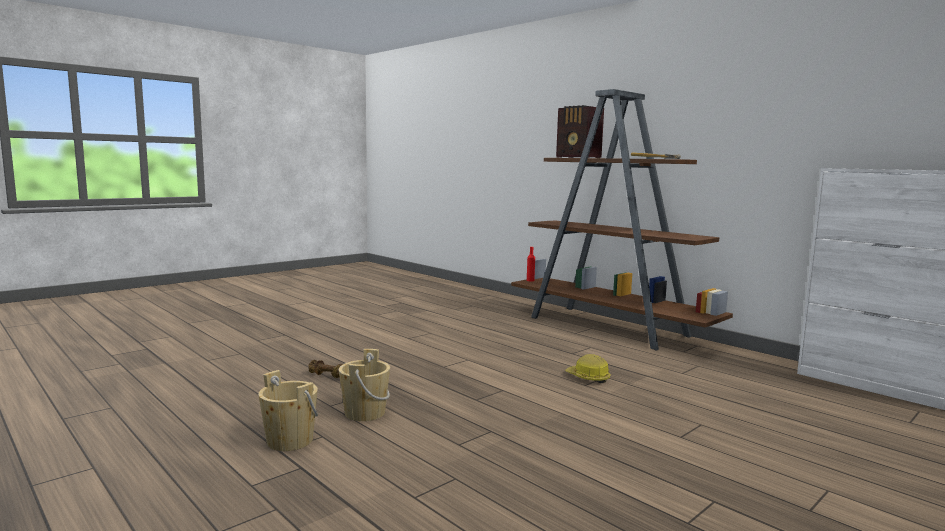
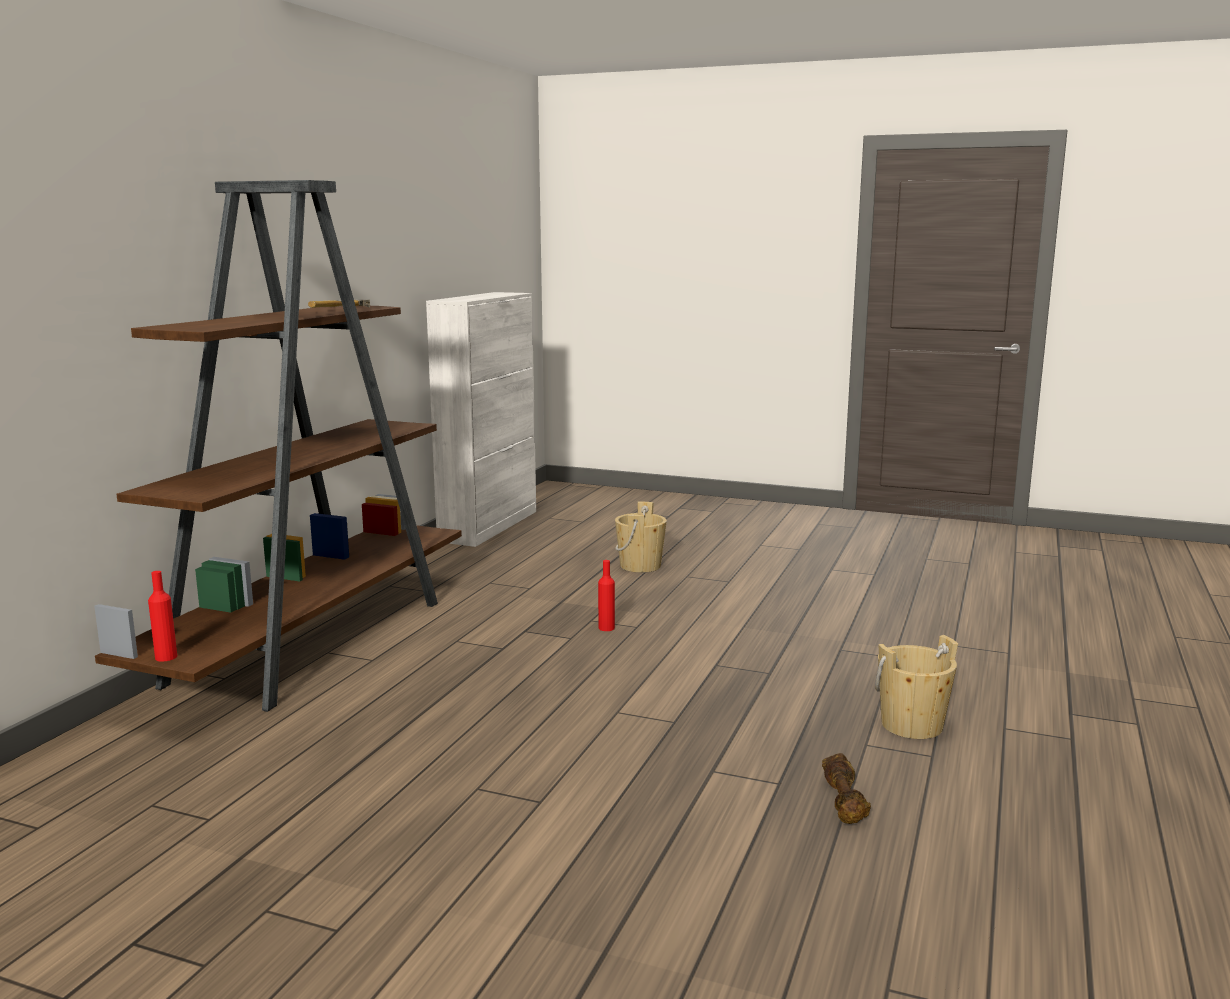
camera: 115 degrees left, 5 degrees up
beige bucket [258,370,318,451] -> beige bucket moved to [615,501,667,573]
radio [556,105,604,158] -> none
hard hat [565,354,610,383] -> red bottle [598,560,615,631]

